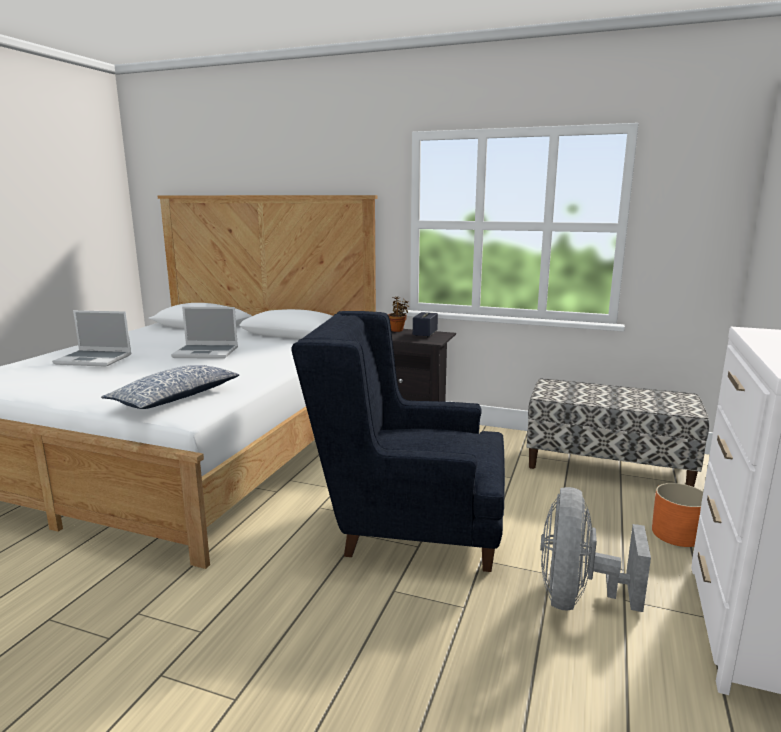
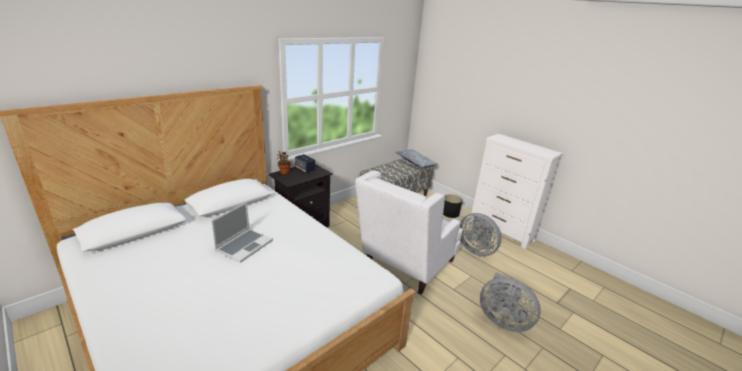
camera: 65 degrees left, 10 degrees up
laptop [52,310,132,367] -> none
pillow [101,365,240,409] -> pillow moved to [396,149,438,168]
blue armchair [291,311,505,572] -> white armchair [355,170,463,294]
orange planter [652,483,703,547] -> black planter [443,194,463,218]
none -> grey fan [480,272,541,332]

